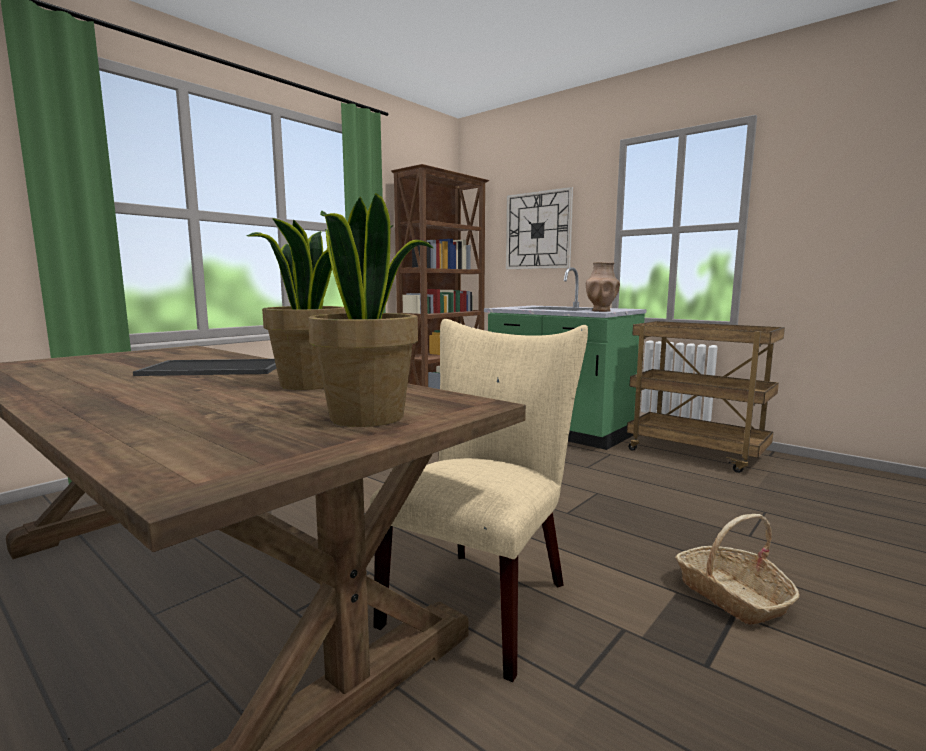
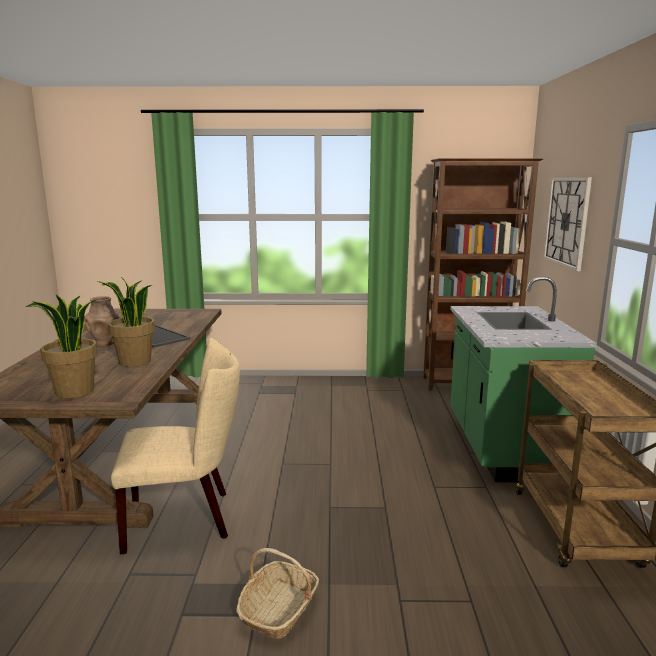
camera: 50 degrees right, 5 degrees up
brown vase [586,262,620,312] -> brown vase moved to [84,296,120,347]

